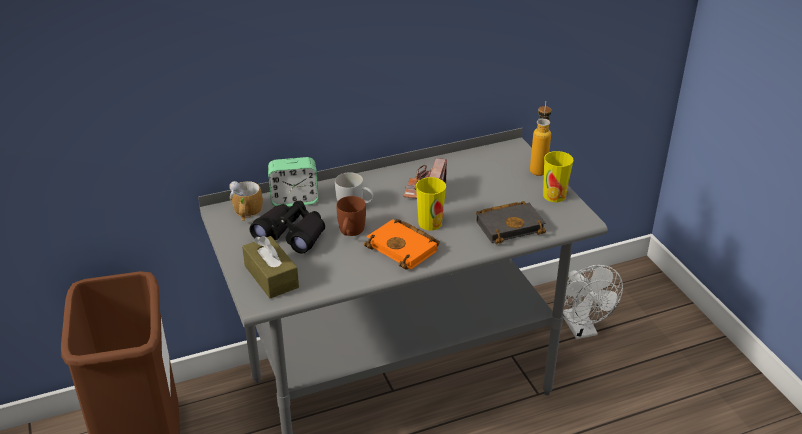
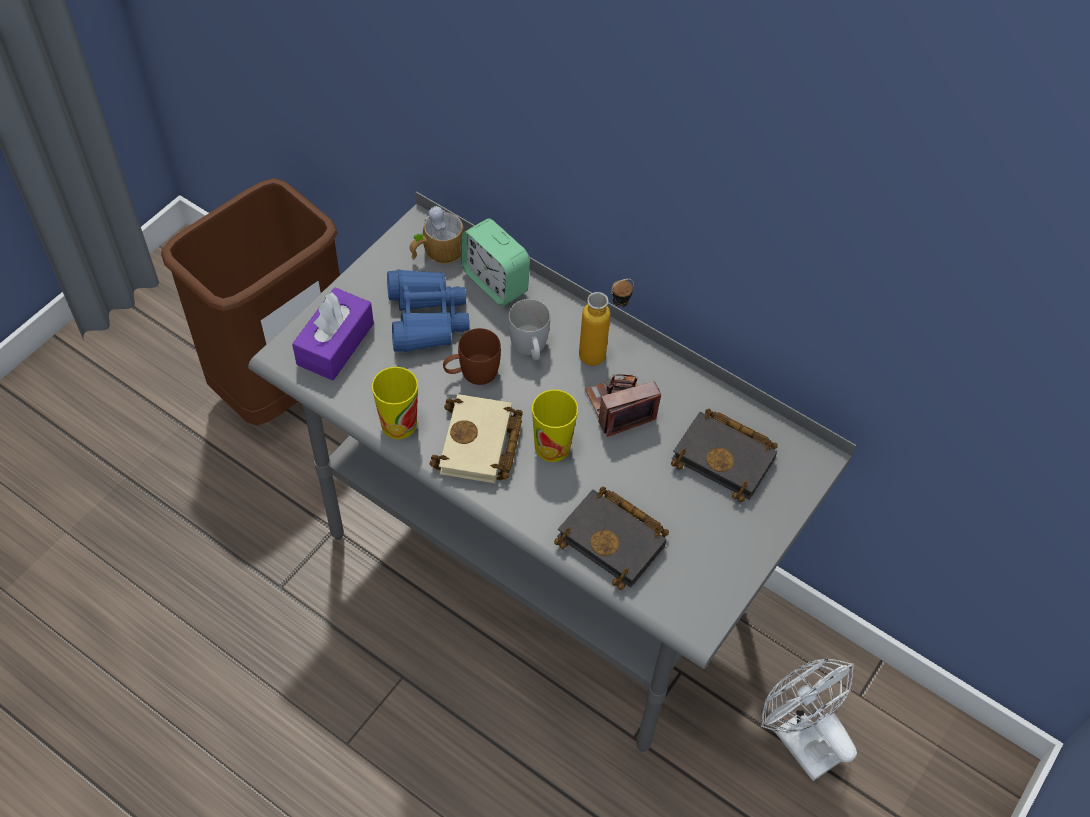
camera: 55 degrees right, 20 degrees up
brown tissue box [242,236,299,299] -> purple tissue box [292,287,374,381]
black binoculars [249,201,325,254] -> blue binoculars [387,270,470,352]
orange book [364,219,440,270] -> beige book [430,394,523,483]
bottle [530,101,551,176] -> bottle moved to [579,279,634,366]
cup [543,151,574,202] -> cup moved to [372,367,418,439]
white fan [563,265,623,339] -> white fan turned 105 degrees clockwise [761,658,857,781]
none -> black book [671,409,777,502]

